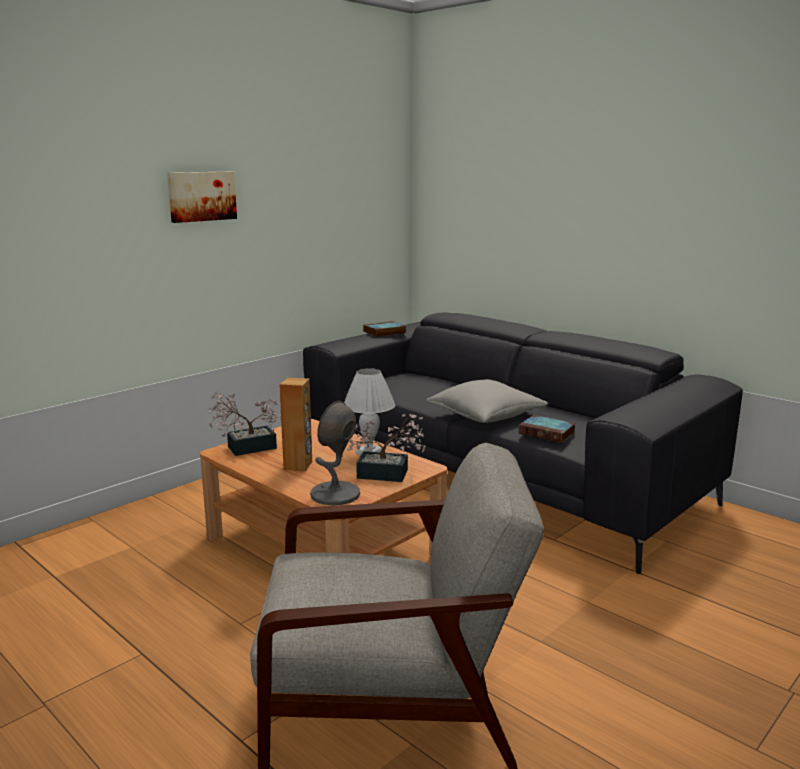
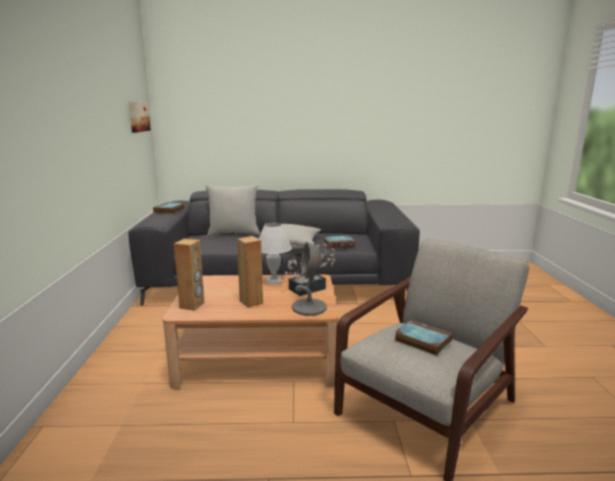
camera: 45 degrees left, 0 degrees up
picture [167,172,237,223] -> picture moved to [128,101,151,133]
potted plant [208,391,281,456] -> brown speaker [174,239,205,311]
none -> grey pillow [206,185,260,237]
none -> book [395,320,453,356]

